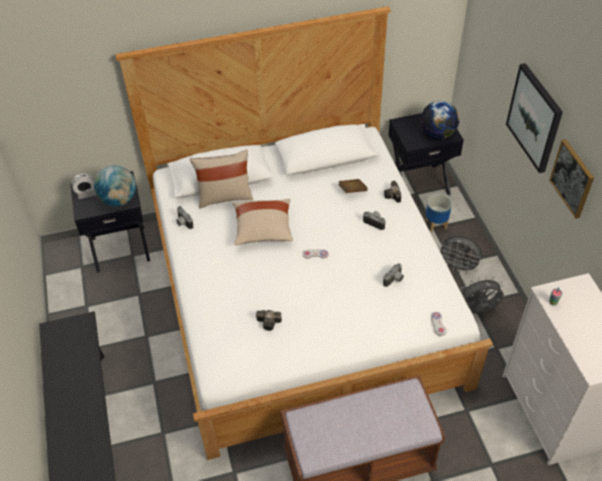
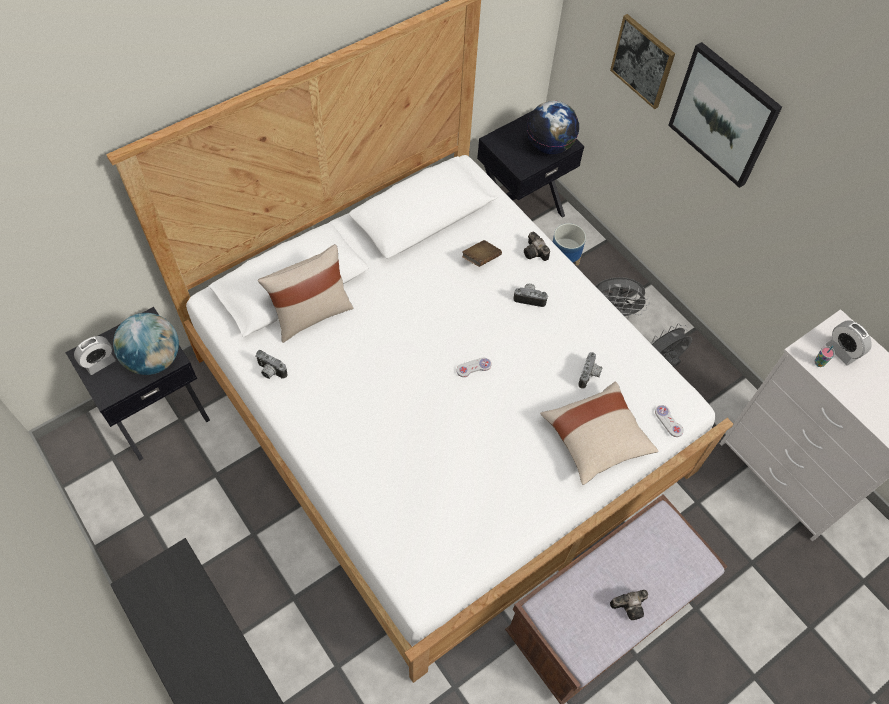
camera: 25 degrees left, 10 degrees up
beige pillow [232,199,293,245] -> beige pillow moved to [540,382,658,485]
camera [256,310,282,331] -> camera moved to [610,590,648,620]
picture [549,139,594,219] -> picture moved to [610,14,675,109]
none -> alarm clock [826,321,872,366]

